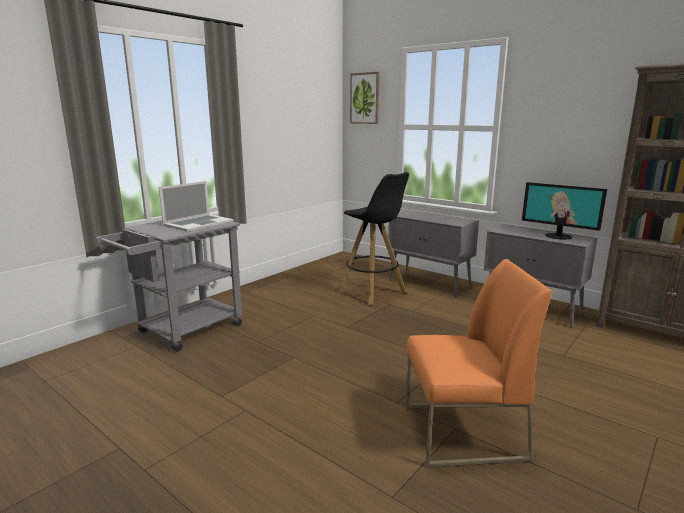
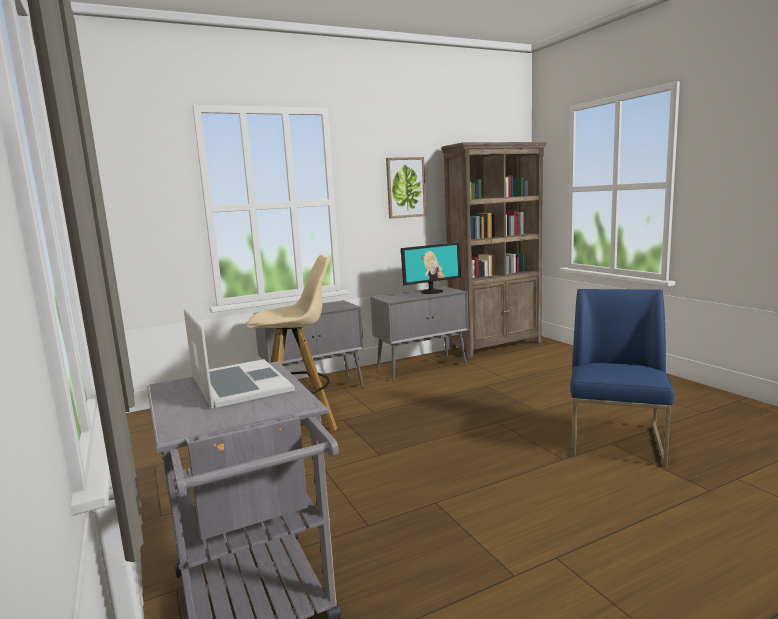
camera: 65 degrees left, 5 degrees down
black stool [338,172,409,305] -> beige stool [247,255,337,431]
picture [350,72,380,124] -> picture moved to [386,157,426,219]
orange chair [406,259,553,467] -> blue chair [570,289,674,467]

